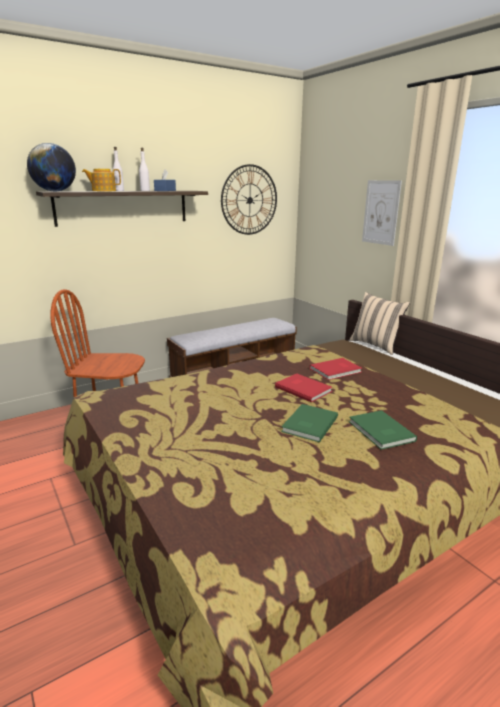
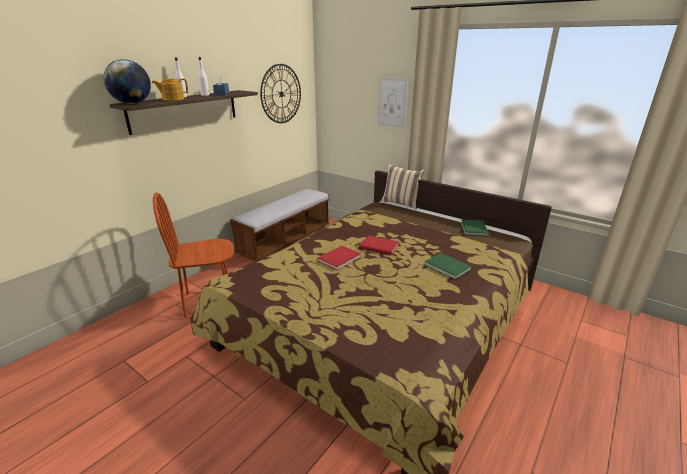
camera: 20 degrees left, 5 degrees up
green book [281,404,338,442] -> green book moved to [461,219,489,236]
red book [310,358,362,380] -> red book moved to [317,246,361,270]

